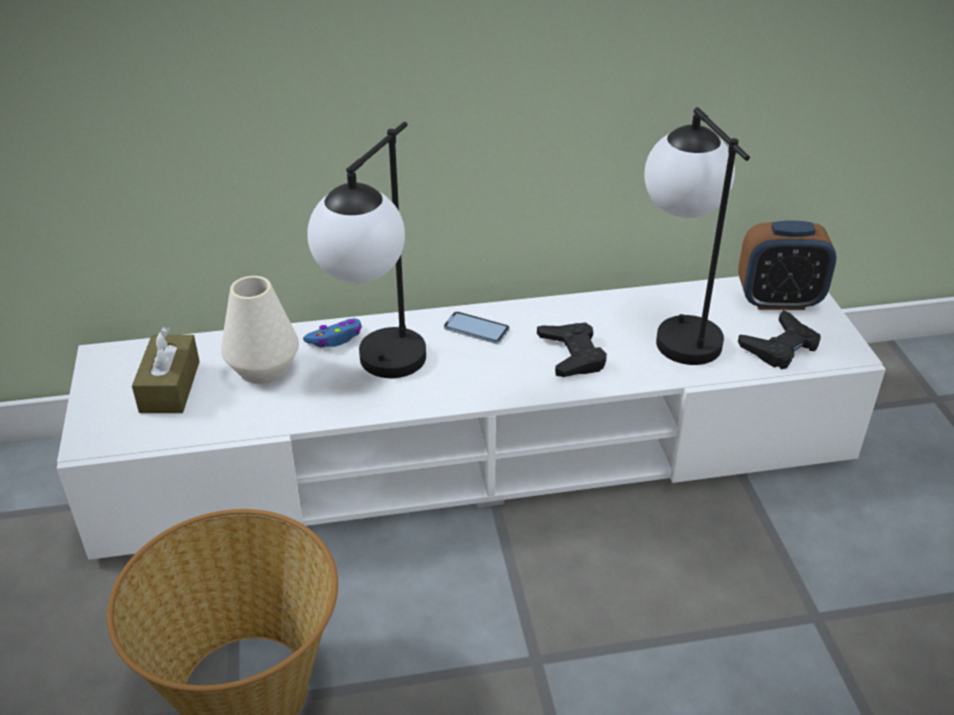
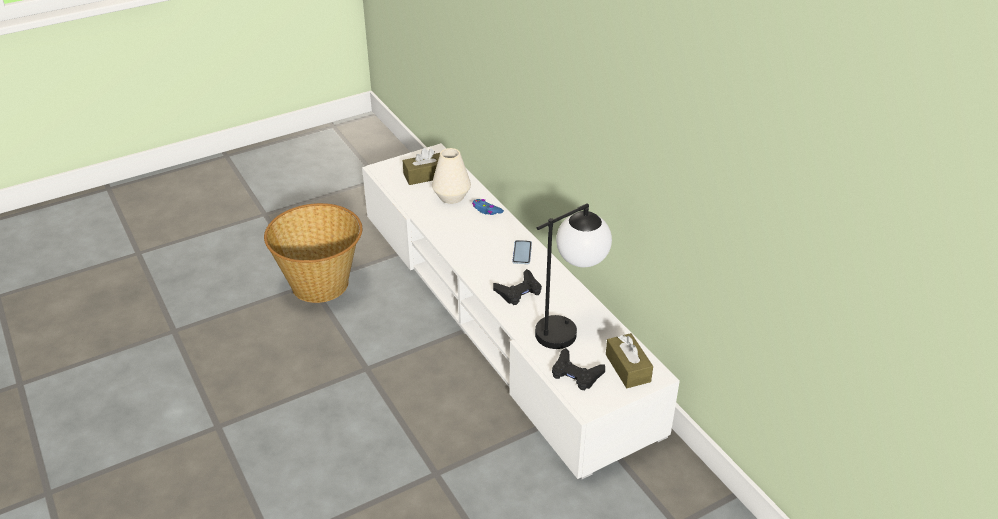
camera: 70 degrees right, 0 degrees up
table lamp [307,122,426,378] -> none
alarm clock [738,220,837,310] -> brown tissue box [606,333,653,388]

